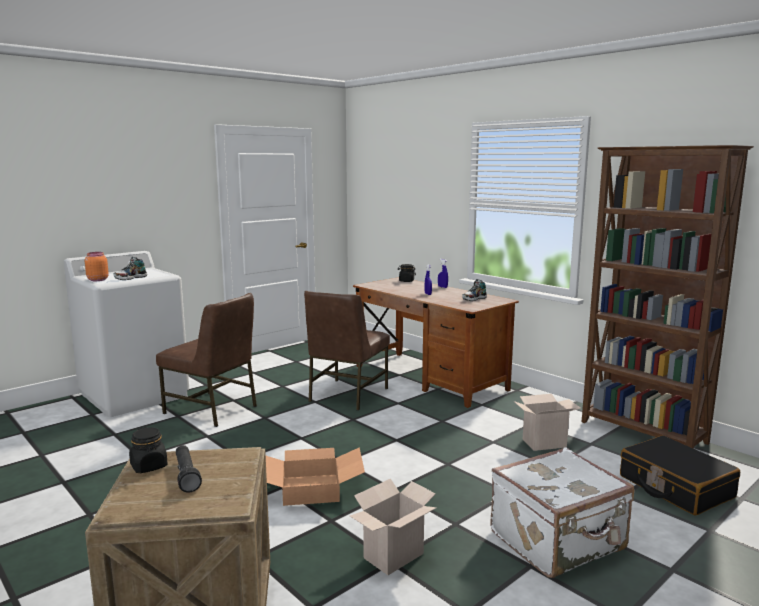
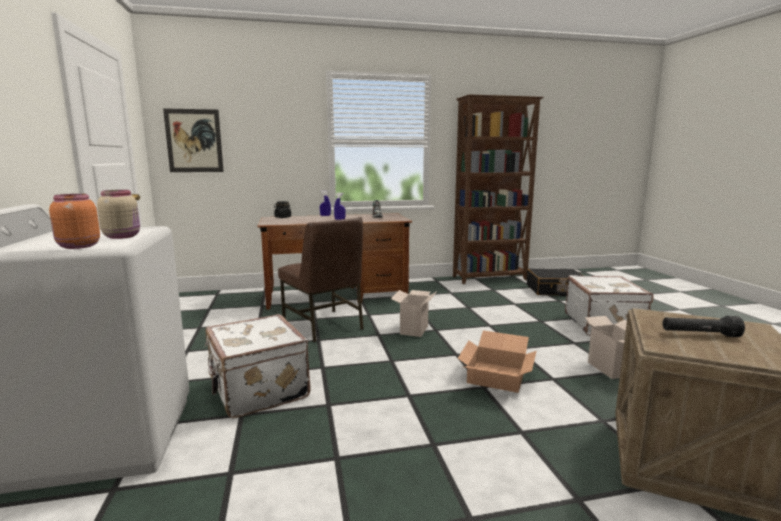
camera: 60 degrees left, 0 degrees up
shoe [113,257,147,280] -> beige jar [97,190,140,239]
black jar [129,427,168,473] -> none
brown chair [156,293,257,427] -> white suitcase [205,314,310,418]
cardboard box [514,394,581,451] -> cardboard box moved to [391,290,437,337]
none -> picture [163,108,224,172]

